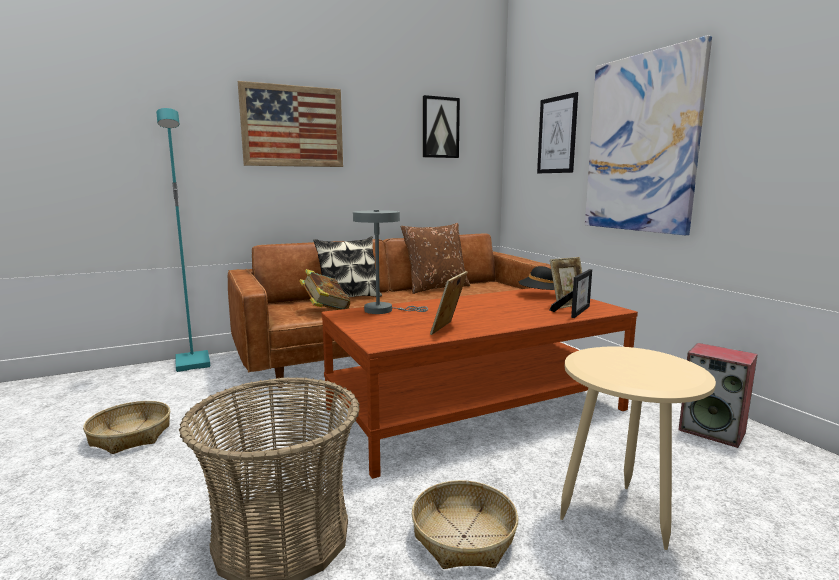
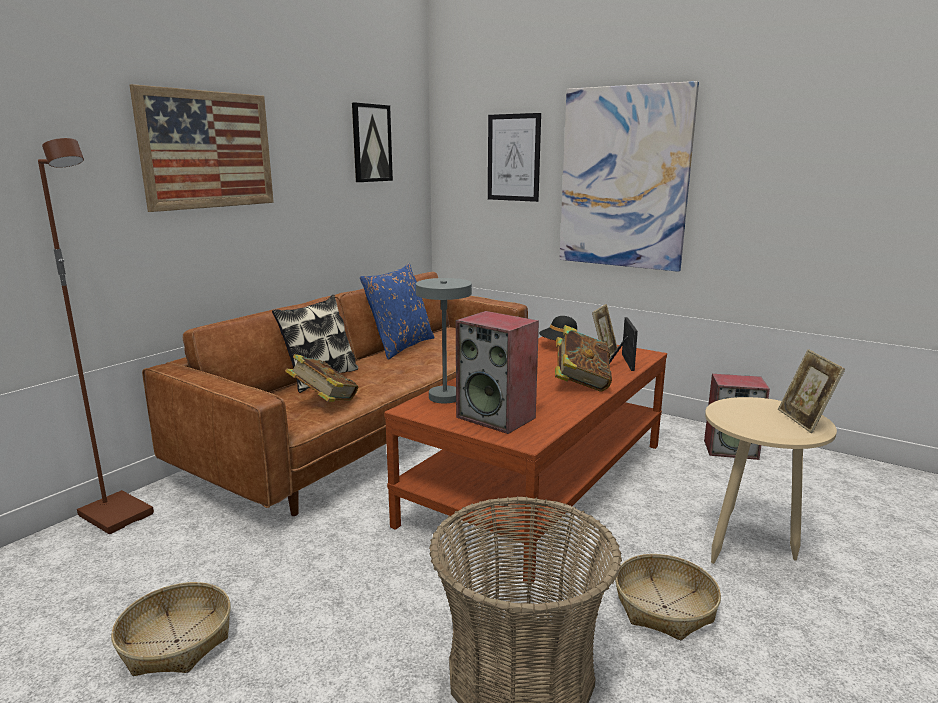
camera: 30 degrees left, 5 degrees up
turquoise floor lamp [156,108,210,372] -> brown floor lamp [38,138,154,534]
brown pillow [401,223,470,294] -> blue pillow [360,263,435,360]
picture frame [430,271,468,335] -> picture frame moved to [778,349,845,433]
none -> speaker [456,311,539,434]
none -> book [555,325,612,392]

